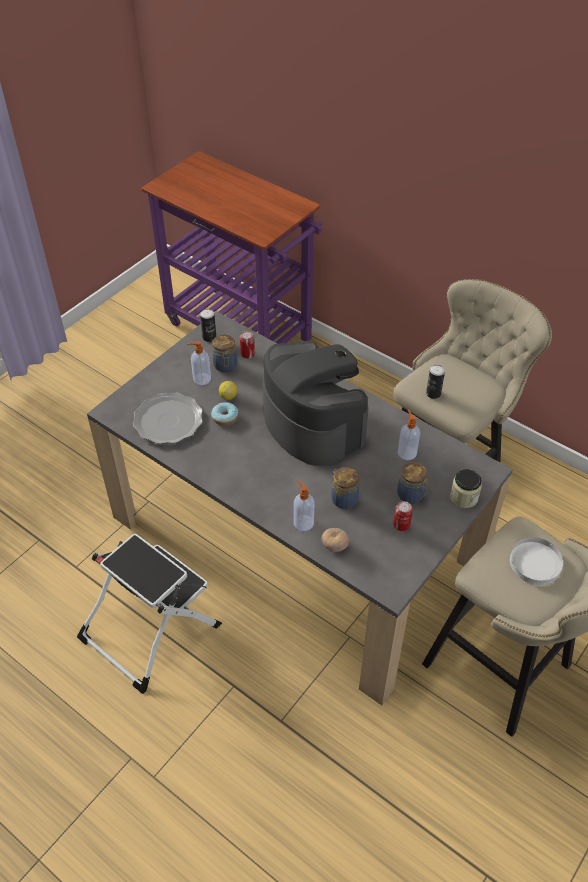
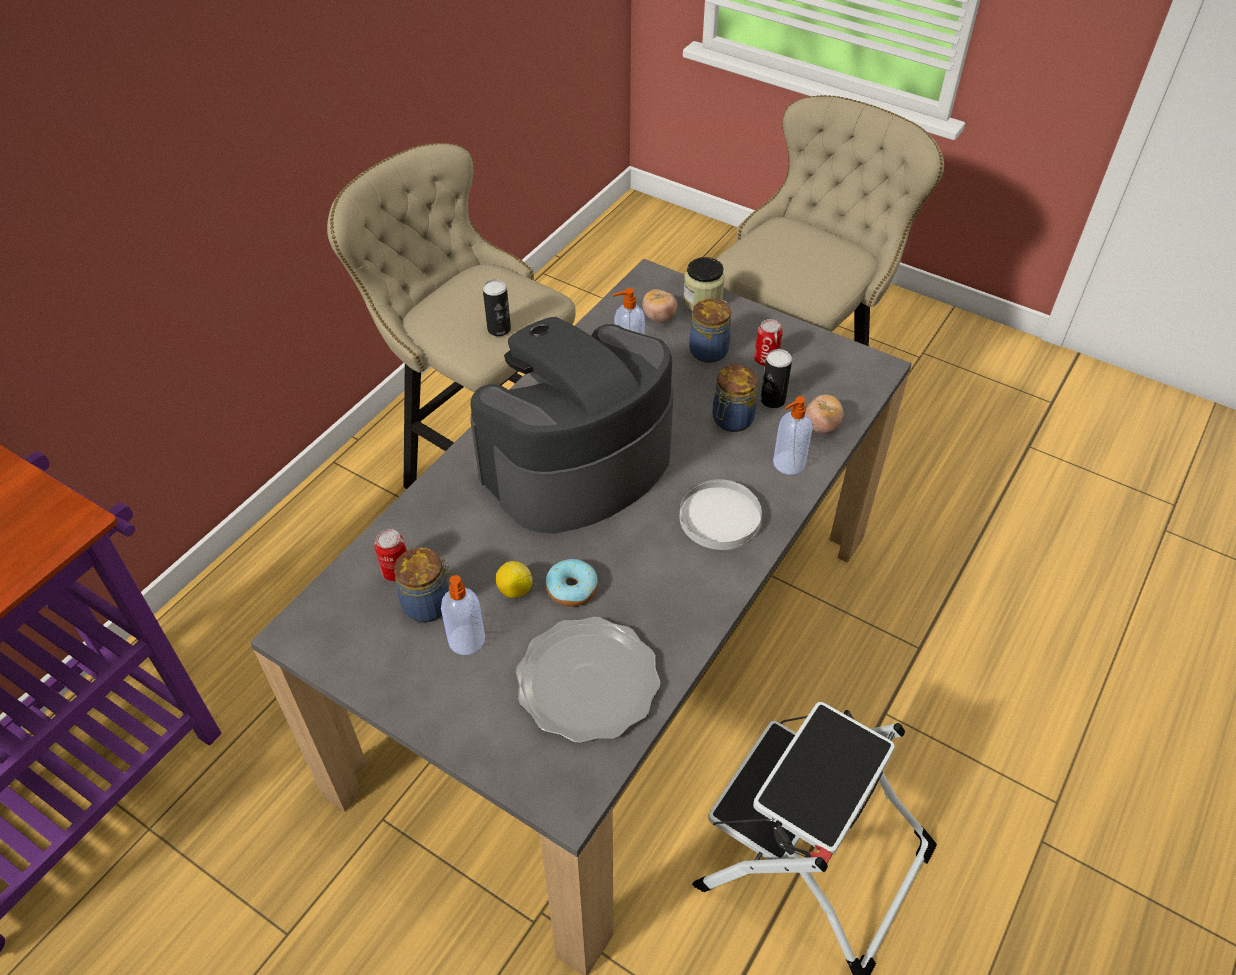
camera: 95 degrees left, 0 degrees up
can [200,309,216,342] -> can moved to [761,349,792,408]
white plate [510,538,563,585] -> white plate moved to [679,479,762,550]
none -> tomato [642,289,677,322]

